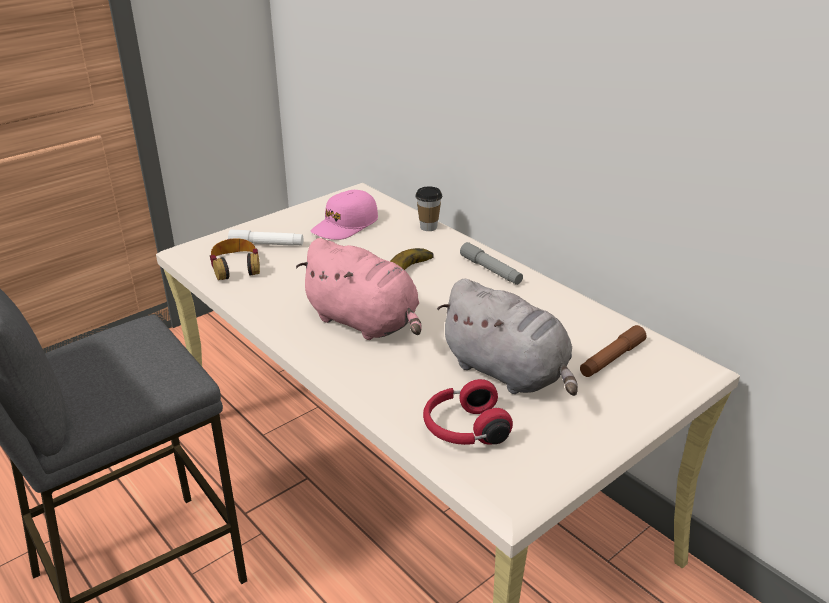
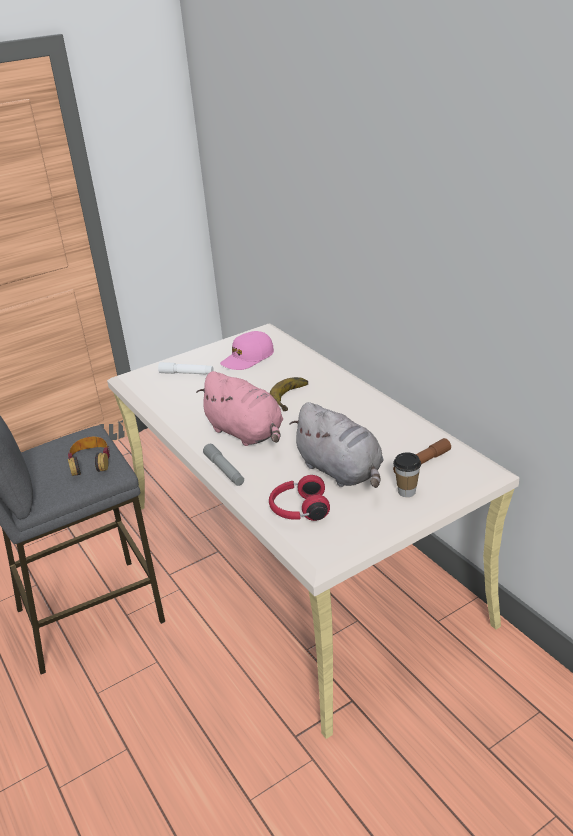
camera: 10 degrees right, 0 degrees up
headphones [210,238,260,280] -> headphones moved to [68,437,110,476]
cup [415,186,442,231] -> cup moved to [393,452,421,497]
grey flashlight [460,242,523,285] -> grey flashlight moved to [203,444,244,486]

